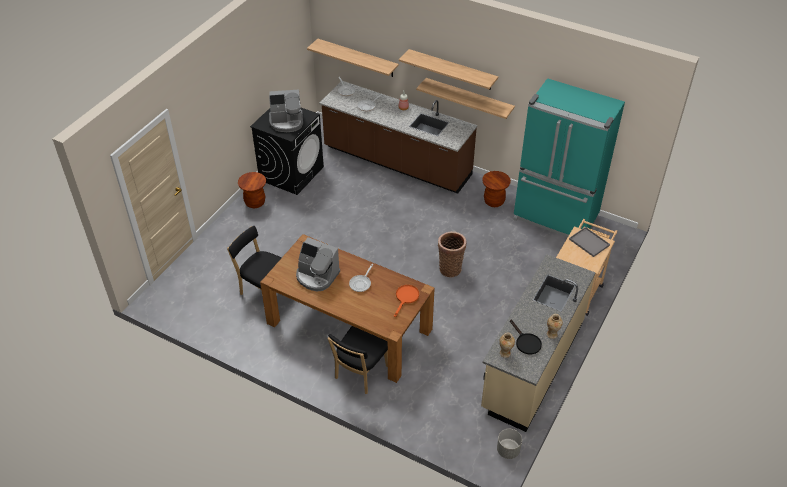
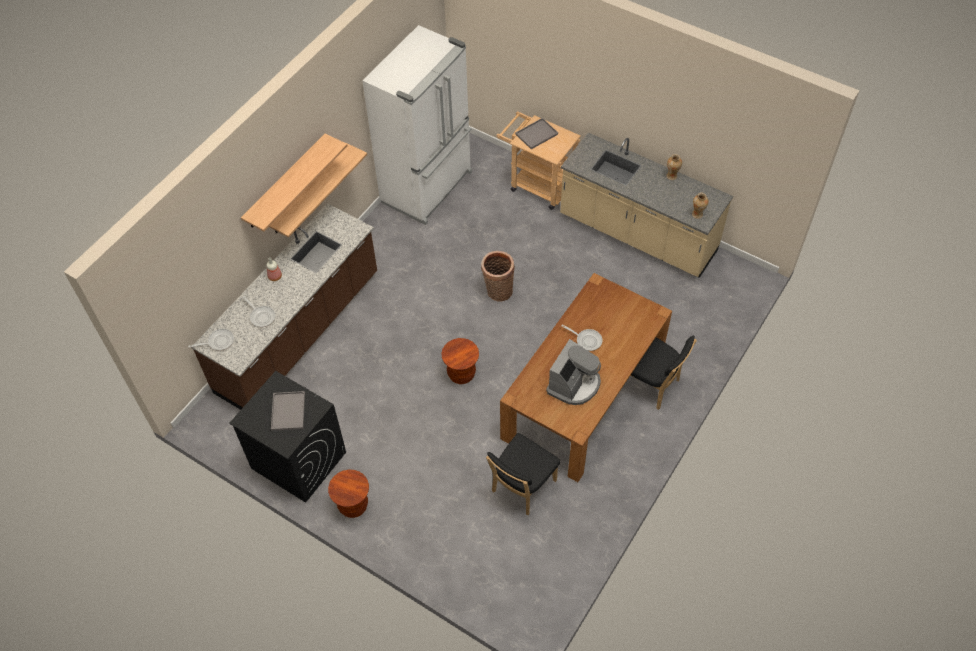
camera: 85 degrees left, 10 degrees up
coffee machine [269,89,303,132] -> grey tray [271,391,305,431]
shelf [307,39,399,77] -> none
orange frying pan [394,285,419,317] -> none
brown stool [482,171,511,207] -> brown stool moved to [441,338,479,384]
grey planter [497,429,522,459] -> none
black frying pan [510,319,542,354] -> none
turquoise fridge [513,78,625,237] -> white fridge [363,25,472,225]

